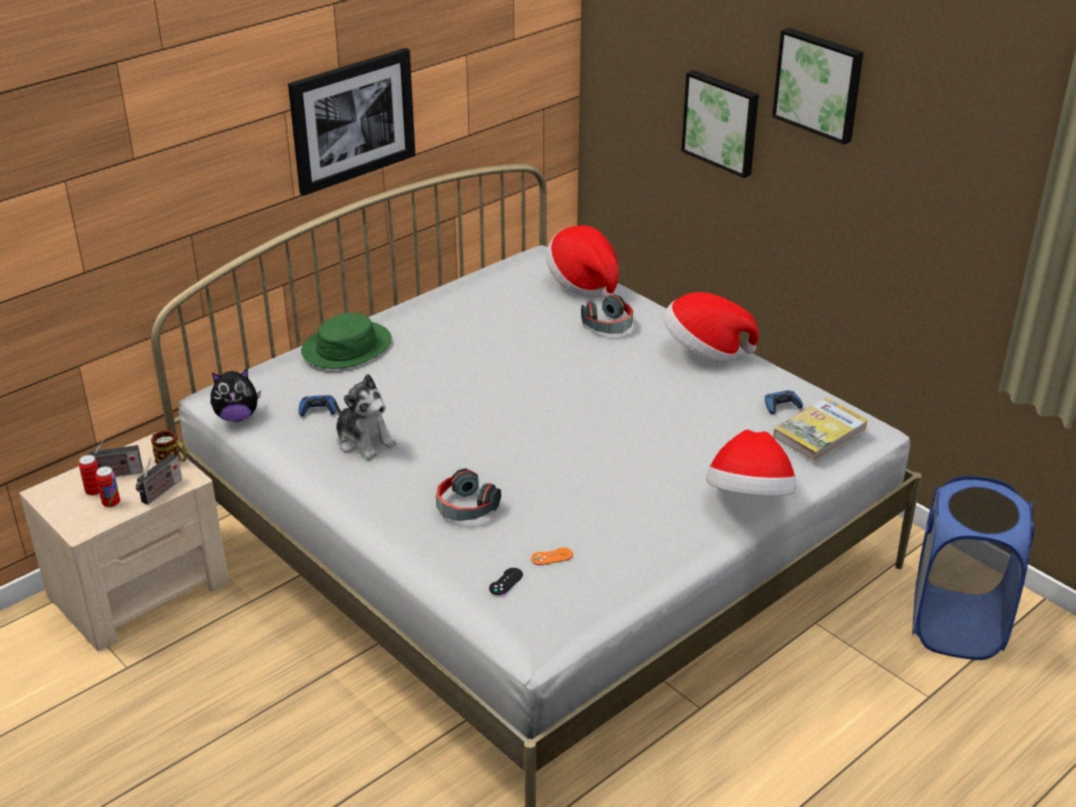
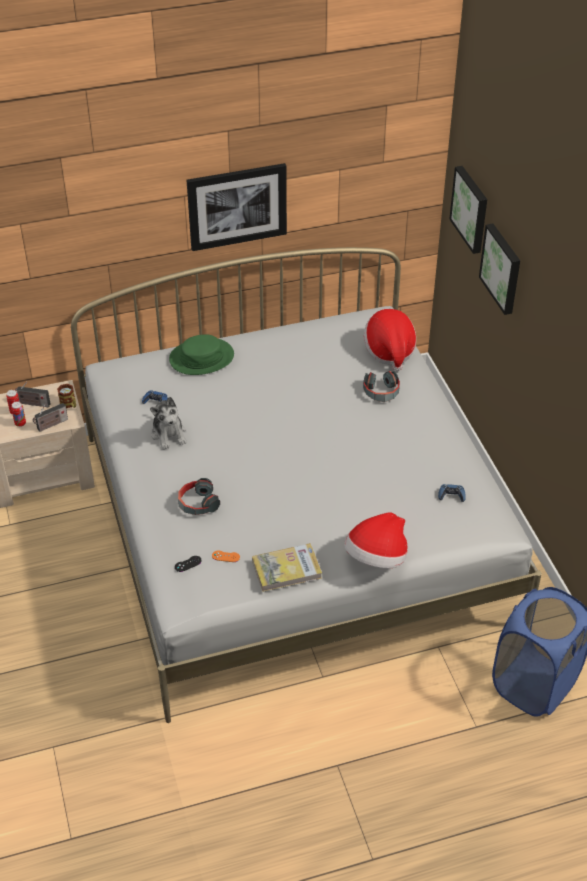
camera: 25 degrees right, 10 degrees up
plush toy [211,369,261,422] -> none
hat [663,292,759,362] -> none
picture [772,28,863,144] -> picture moved to [449,166,487,254]
book [773,397,869,461] -> book moved to [252,543,322,592]

